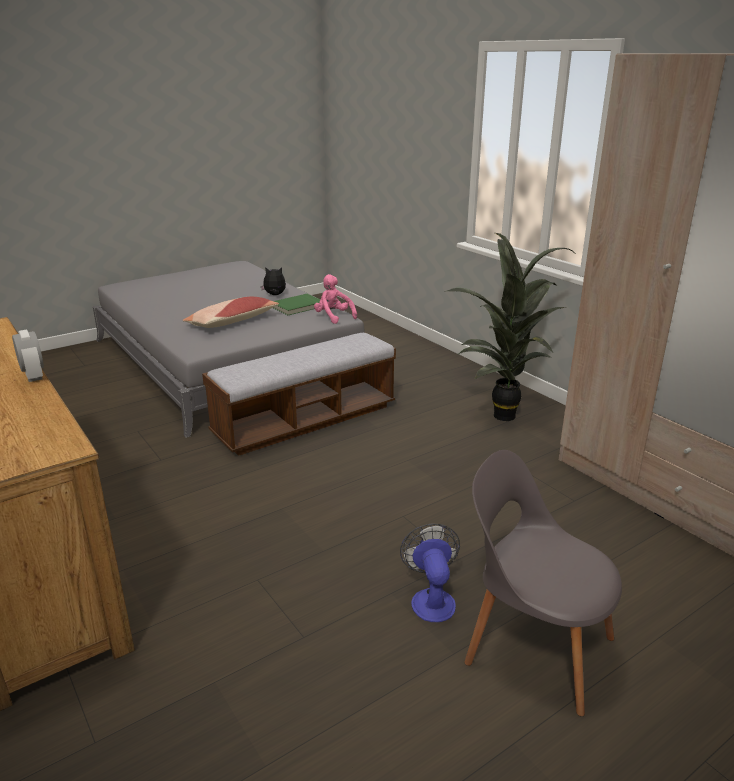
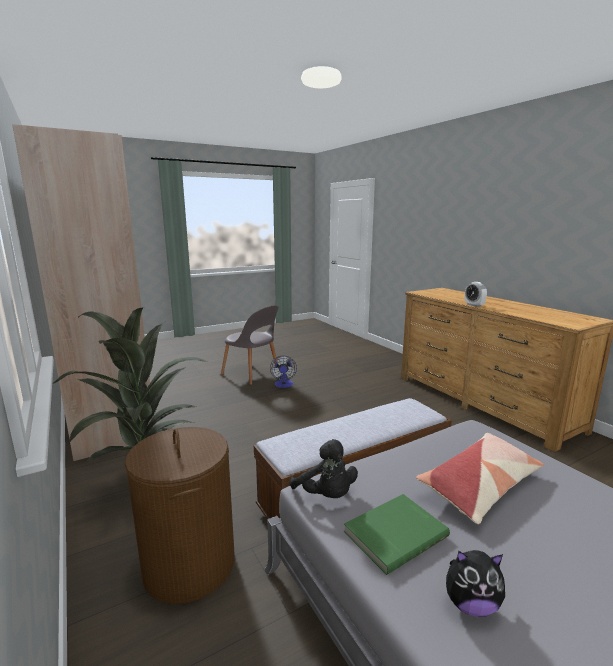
camera: 175 degrees left, 10 degrees down
pink plush toy [314,274,357,324] -> black plush toy [290,439,358,498]
none -> brown laundry basket [125,427,235,604]

